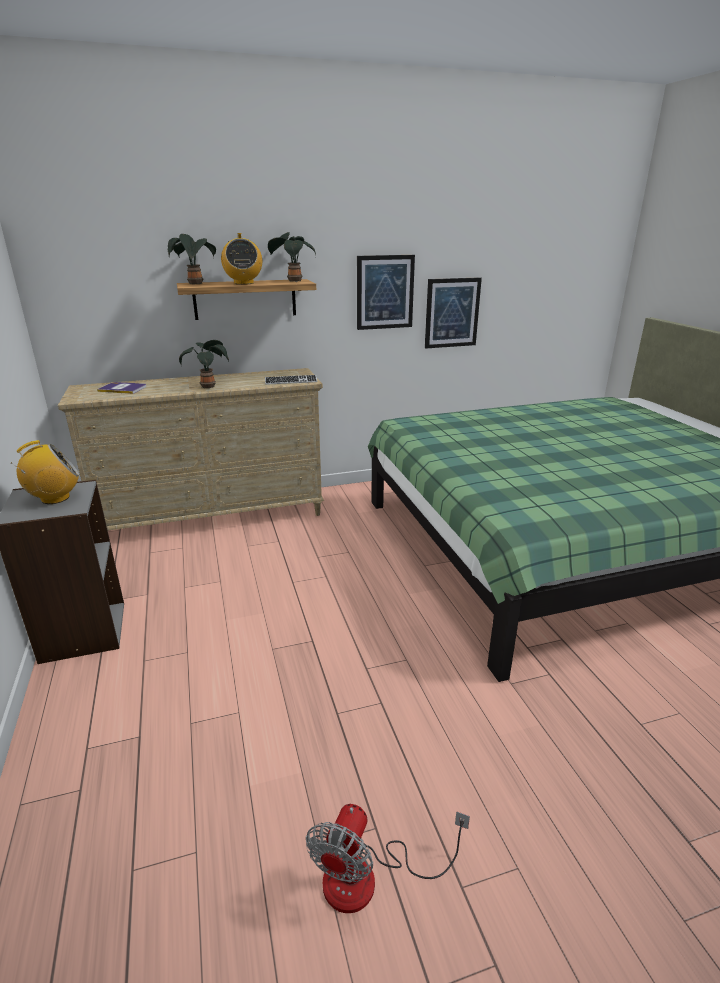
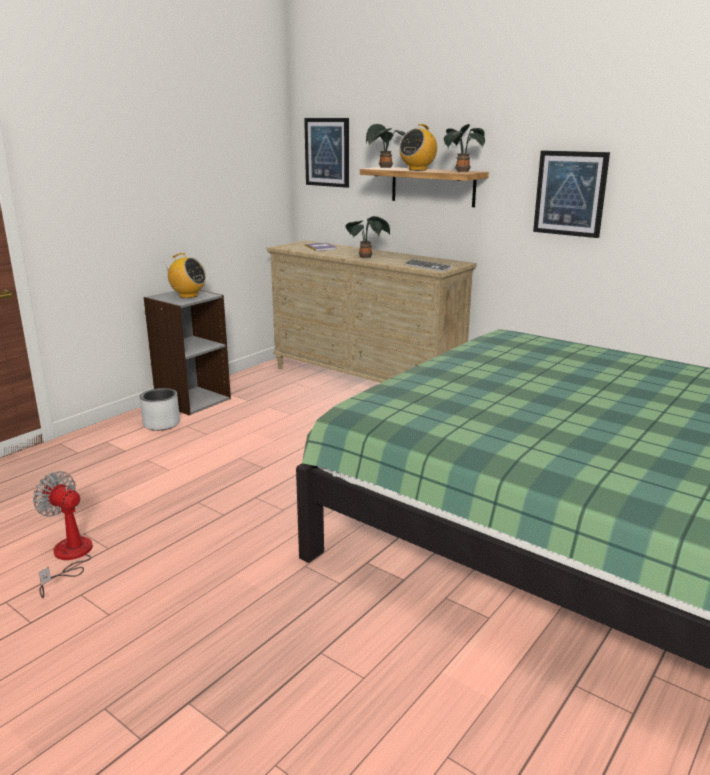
camera: 55 degrees right, 5 degrees down
fan [306,804,470,913] -> fan turned 45 degrees clockwise [33,471,93,598]
picture [425,277,482,348] -> picture moved to [304,118,349,188]
none -> grey planter [140,388,180,431]

